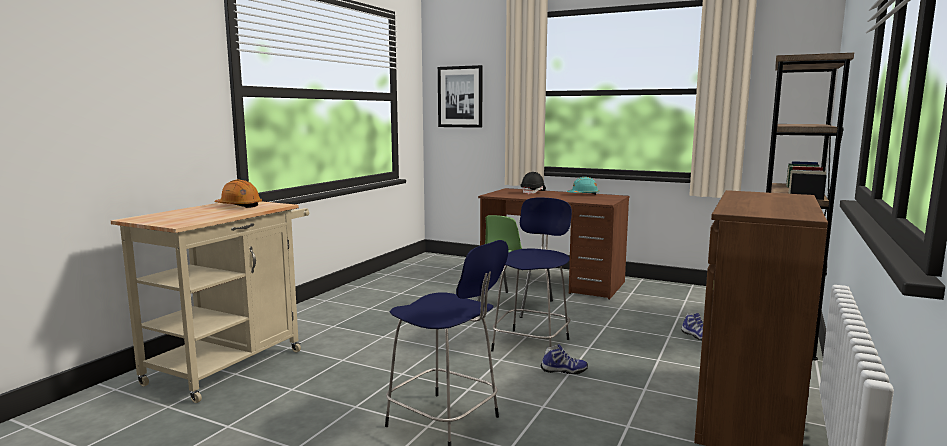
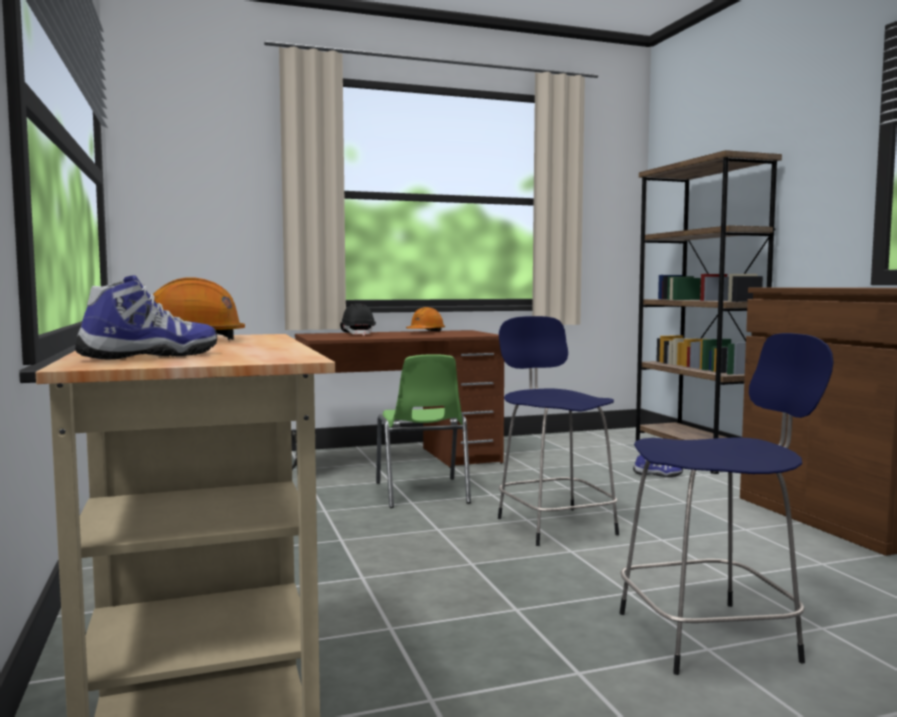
camera: 45 degrees left, 5 degrees down
picture [438,65,482,128] -> none
shoe [541,344,588,374] -> shoe moved to [75,275,217,359]
turquoise hard hat [567,177,600,195] -> orange hard hat [406,307,445,332]

